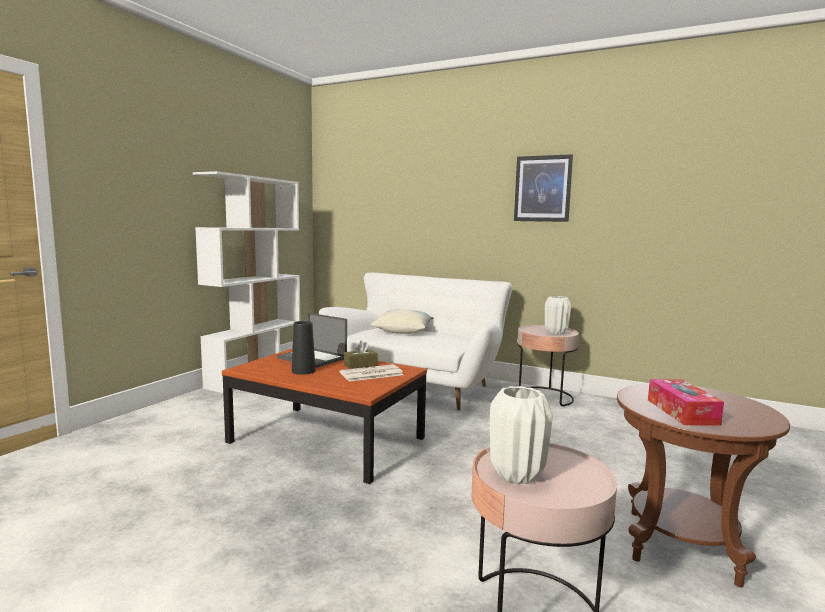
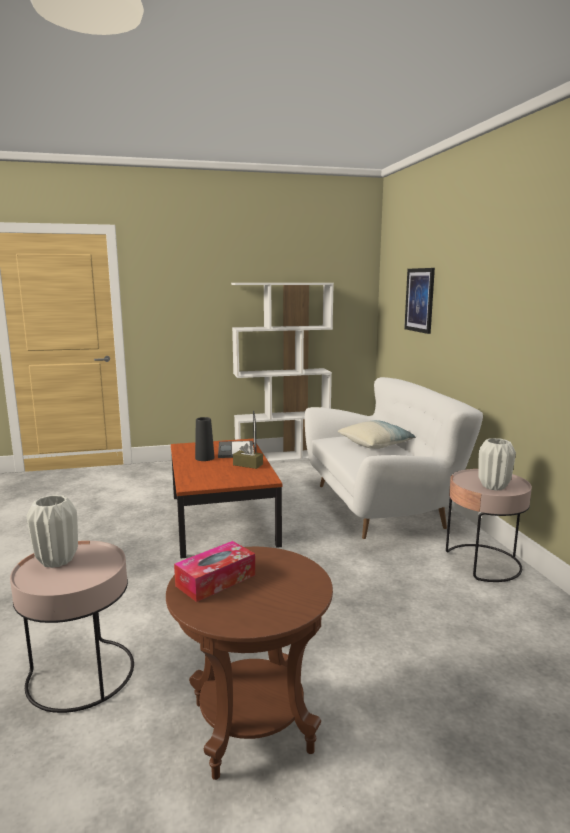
camera: 50 degrees right, 5 degrees up
newspaper [340,364,403,382] -> none
picture [514,154,573,222] -> picture moved to [404,268,435,334]

